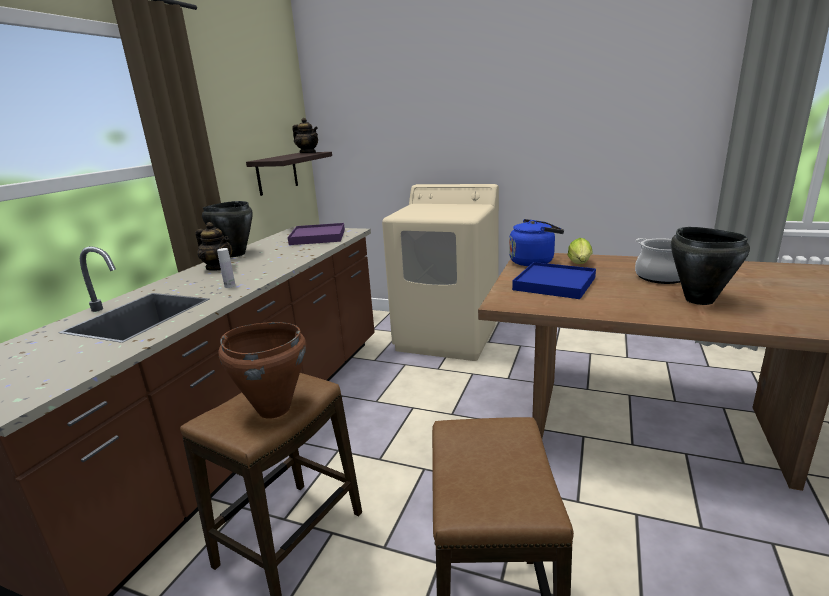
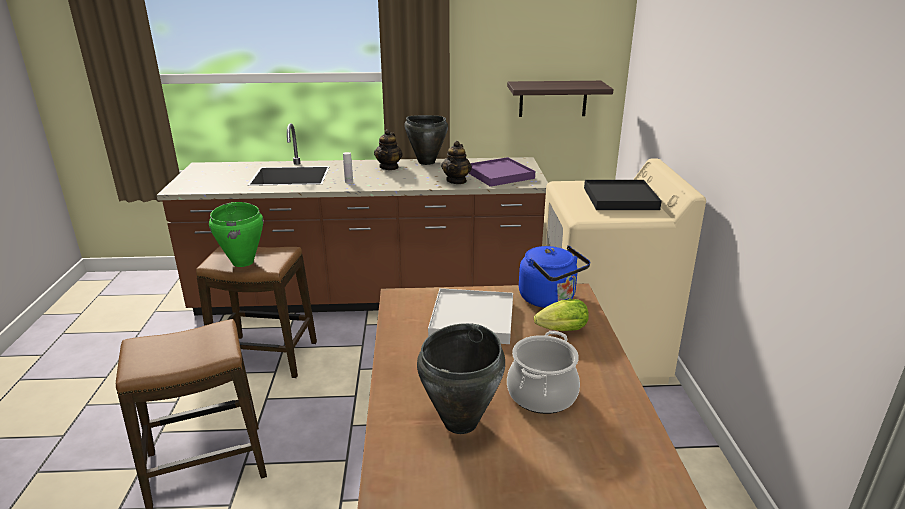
camera: 65 degrees right, 5 degrees up
brown cooking pot [218,322,306,419] -> green cooking pot [209,202,263,267]
teapot [292,118,318,153] -> teapot moved to [441,141,472,184]
blue tray [512,262,596,299] -> white tray [428,288,513,344]
none -> black tray [584,180,662,210]

